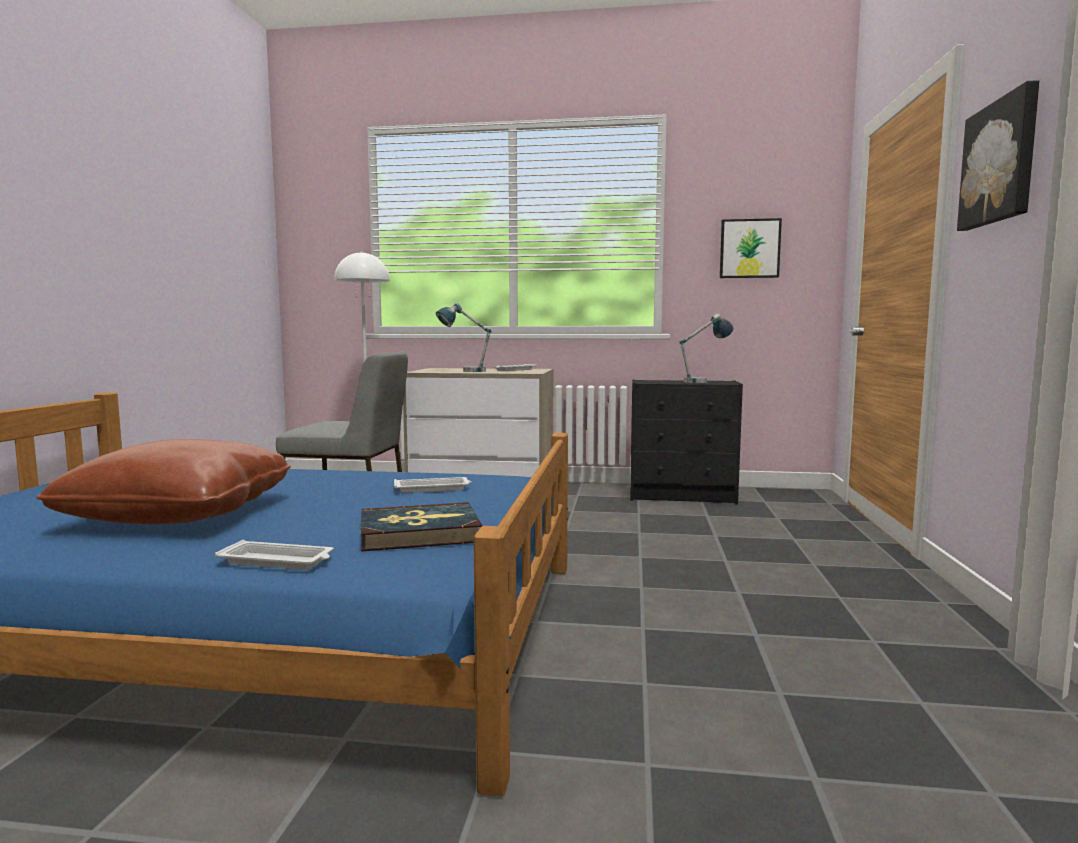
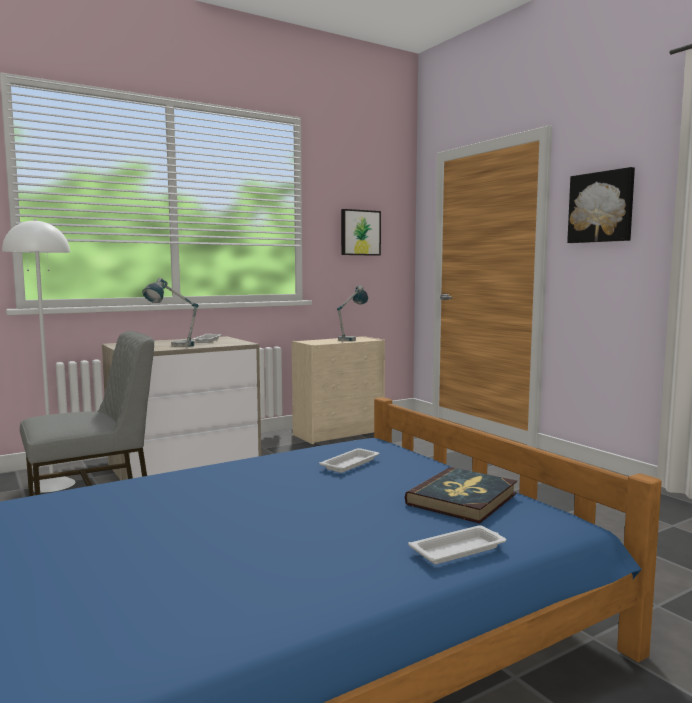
camera: 40 degrees left, 0 degrees up
brown pillow [36,439,291,524] -> none
black dresser [630,379,743,504] -> beige dresser [292,336,385,444]

